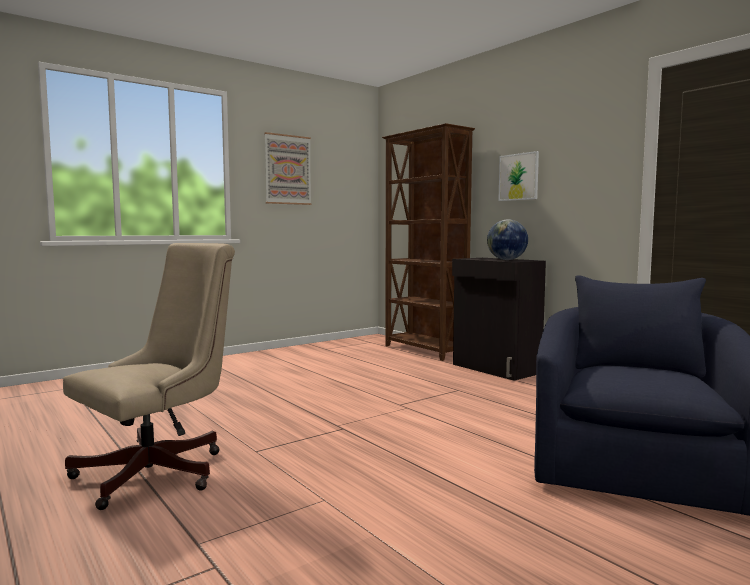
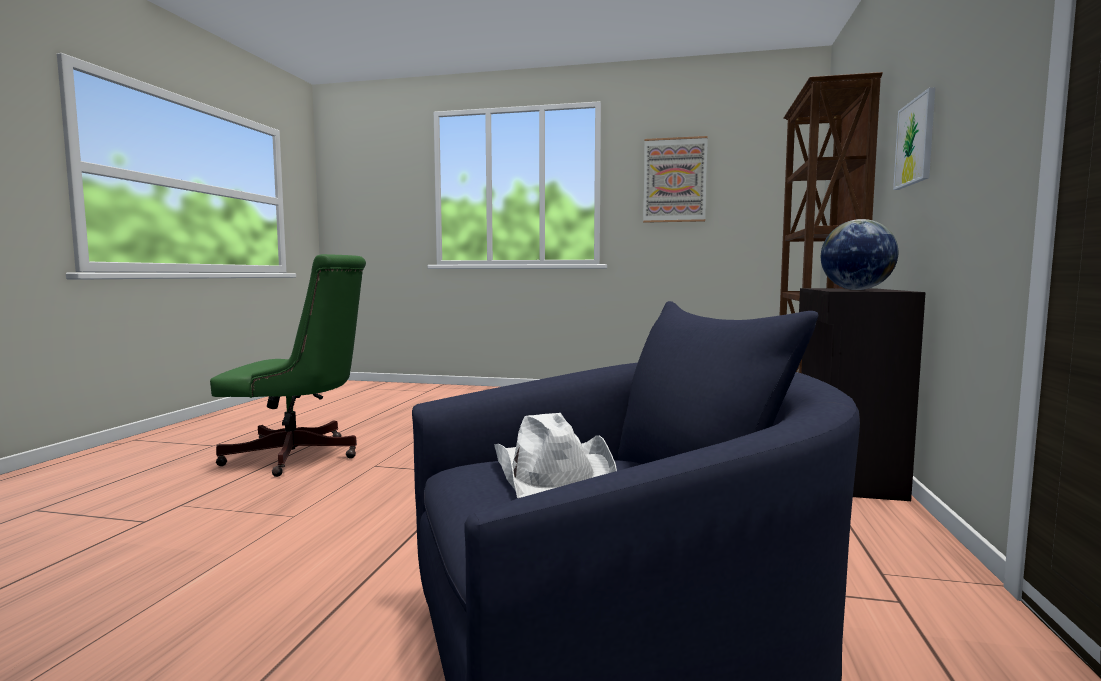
camera: 50 degrees right, 0 degrees up
beige office chair [63,243,235,510] -> green office chair [210,254,366,477]
none -> white hat [495,413,617,498]

